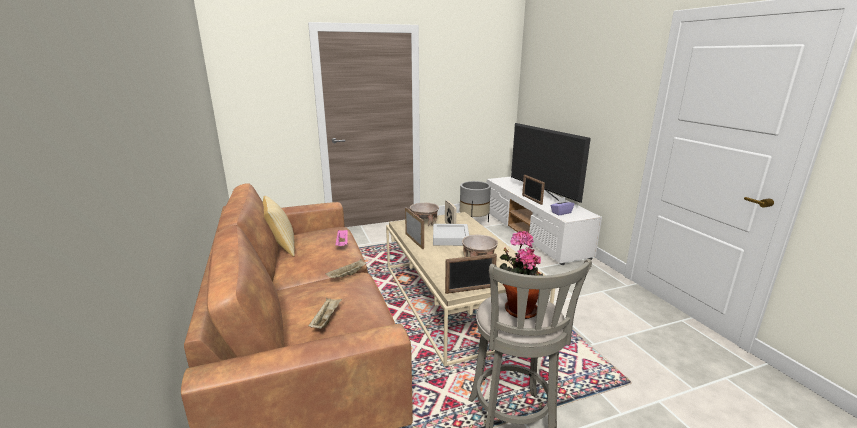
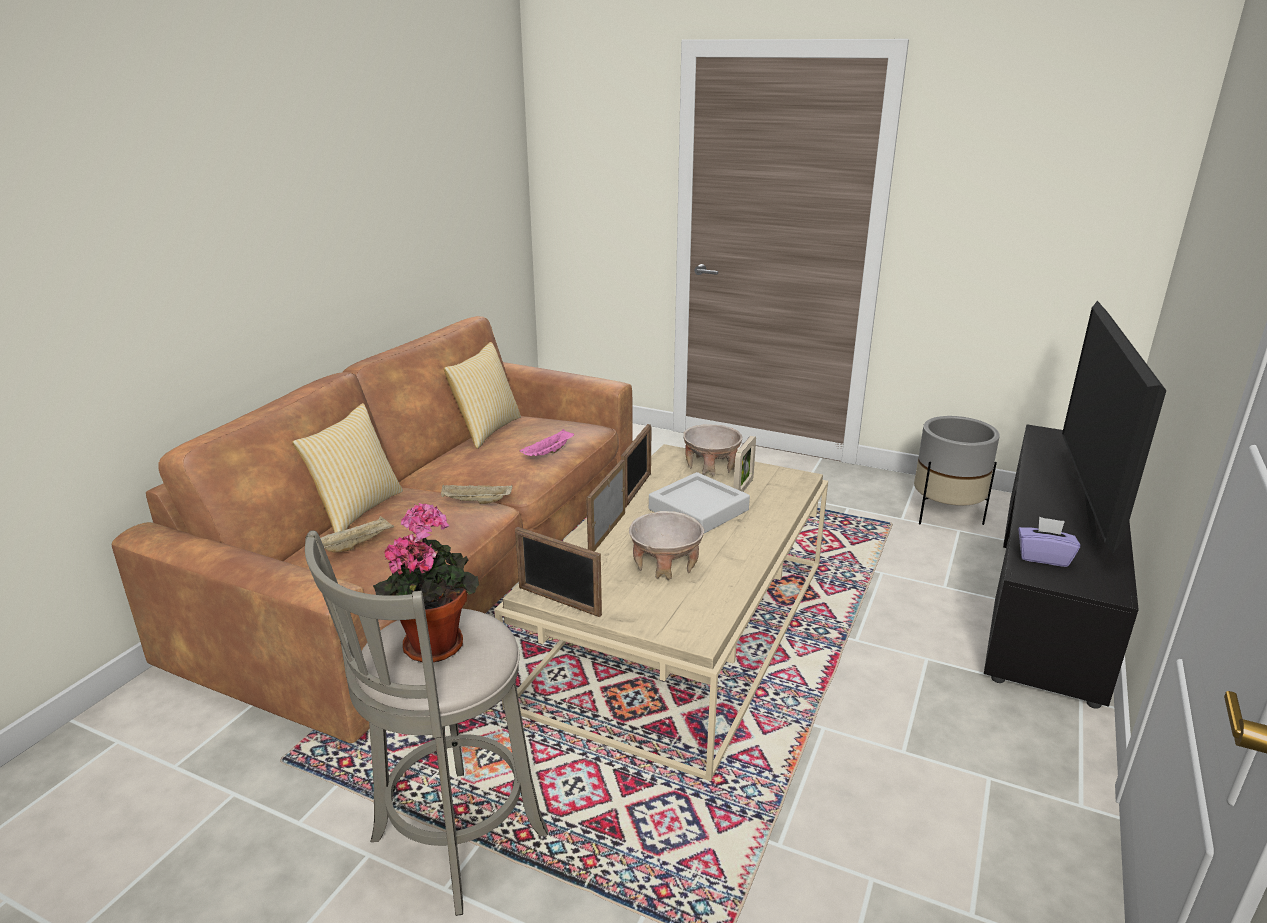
camera: 45 degrees right, 5 degrees up
white tv stand [487,177,602,265] -> black tv stand [984,424,1139,709]
picture frame [522,175,545,205] -> picture frame moved to [586,460,625,552]
none -> pillow [292,403,403,533]

